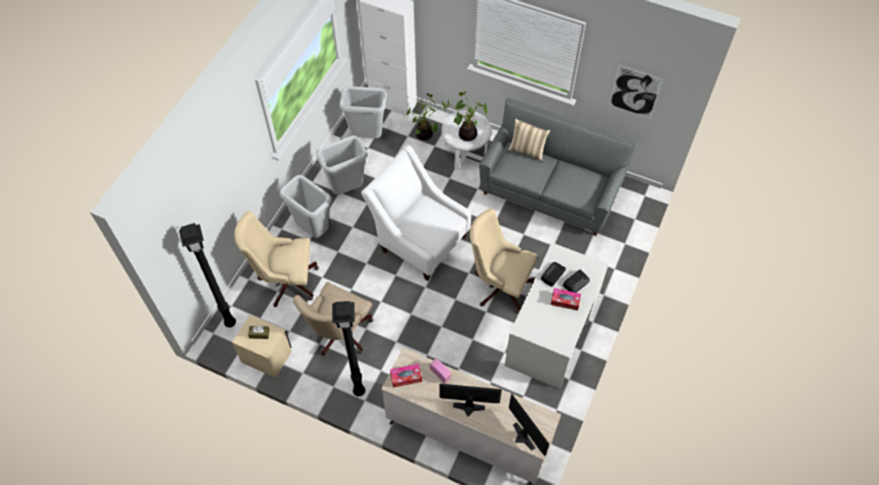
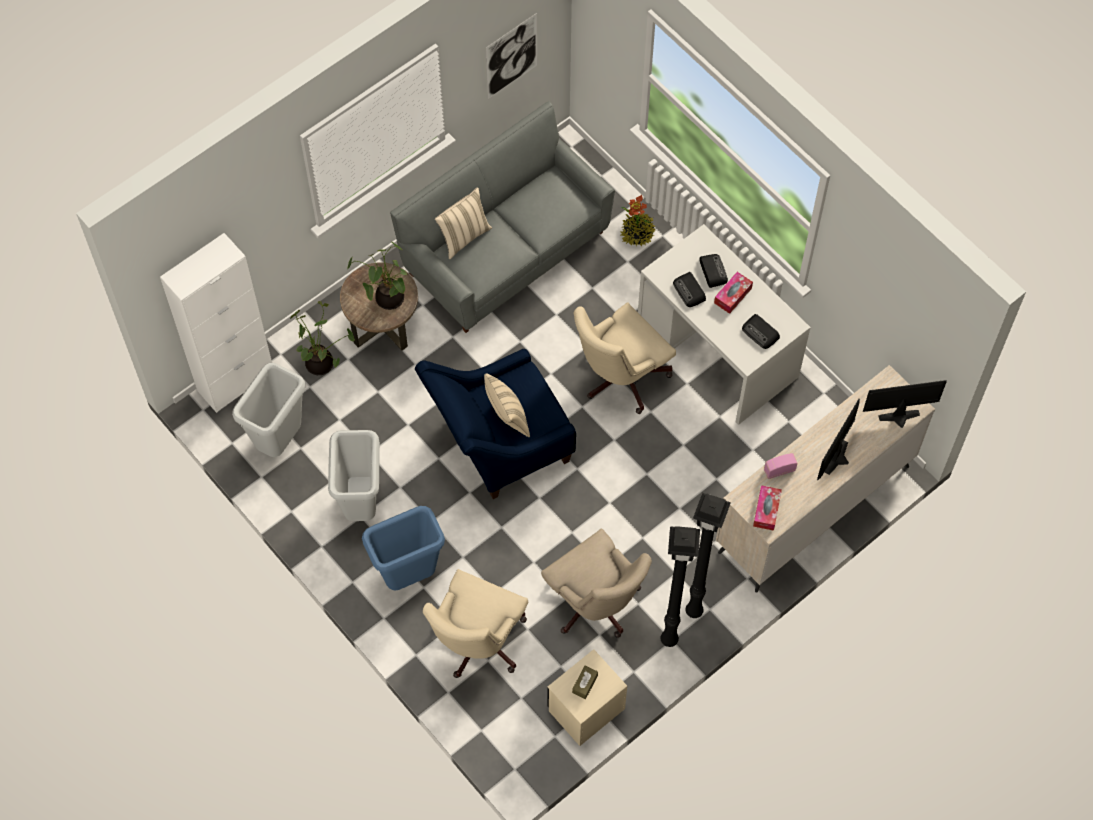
camera: 65 degrees left, 5 degrees up
black floor lamp [179,223,236,327] -> black floor lamp moved to [661,526,700,647]
grey trash can [280,175,331,238] -> blue trash can [362,506,445,591]
white armchair [361,145,471,281] -> blue armchair [415,349,576,499]
white side table [442,110,491,170] -> brown side table [340,262,418,351]
none -> beige pillow [484,373,530,437]
none -> potted plant [620,195,656,246]
none -> radio [742,314,780,349]

